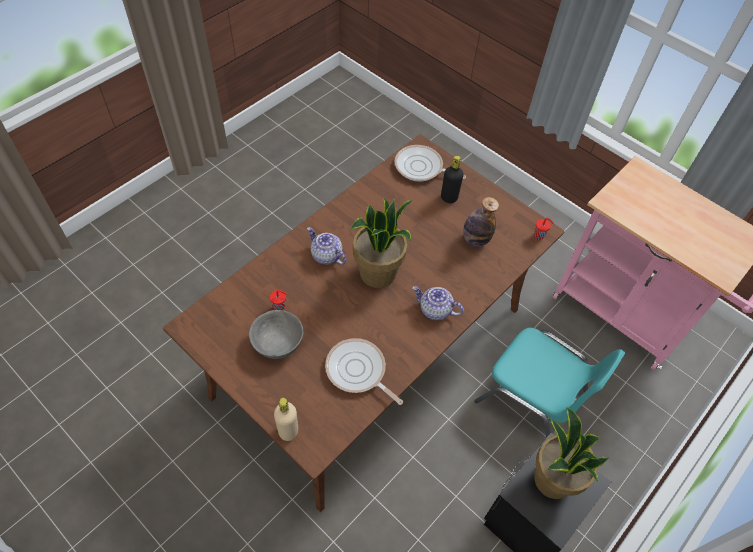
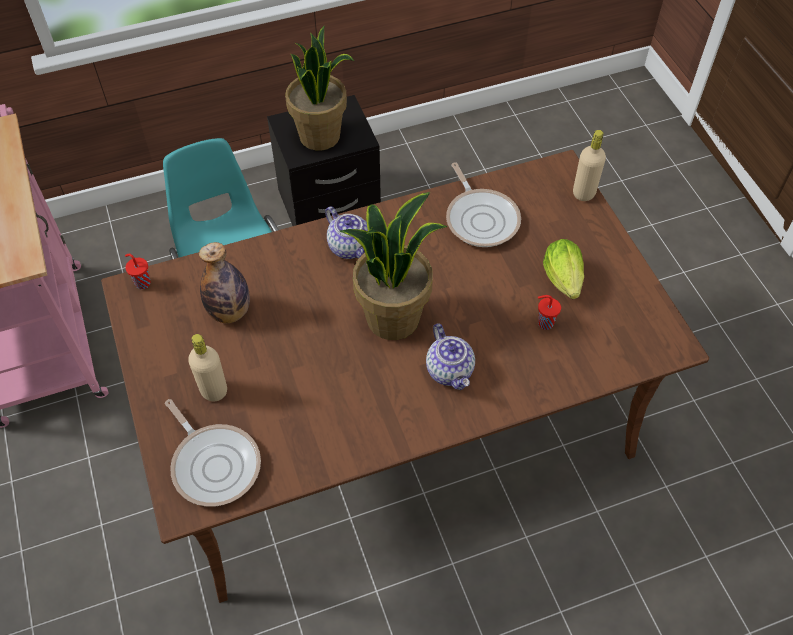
camera: 150 degrees left, 0 degrees up
grey bowl [249,310,303,359] -> lettuce [543,239,584,299]
black bottle [441,156,463,203] -> beige bottle [188,334,227,401]

